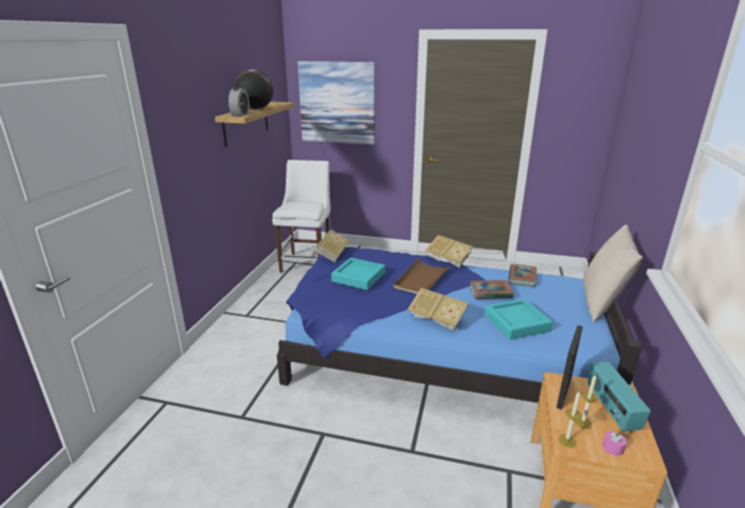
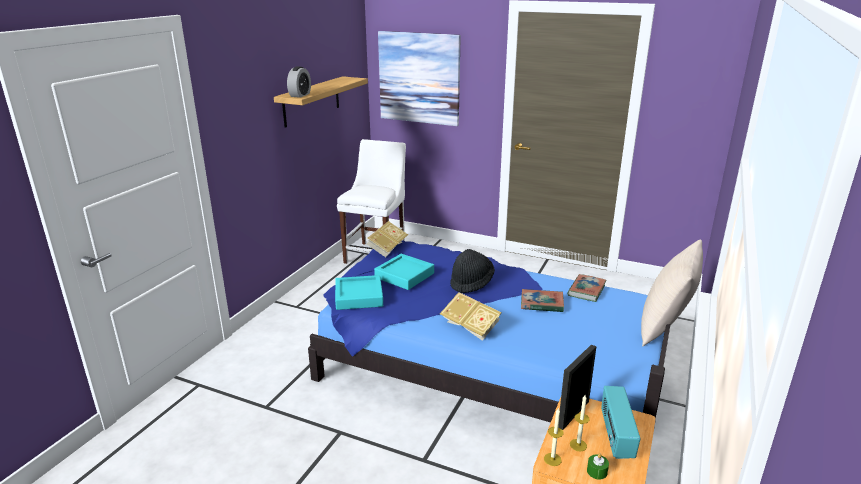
camera: 10 degrees right, 0 degrees up
globe [234,70,273,110] -> none
brown tray [393,258,451,294] -> black hat [450,249,495,293]
book [425,235,473,267] -> none
turquoise tray [485,299,553,340] -> turquoise tray moved to [335,275,383,310]
pink candle [602,430,627,456] -> green candle [587,453,609,480]

